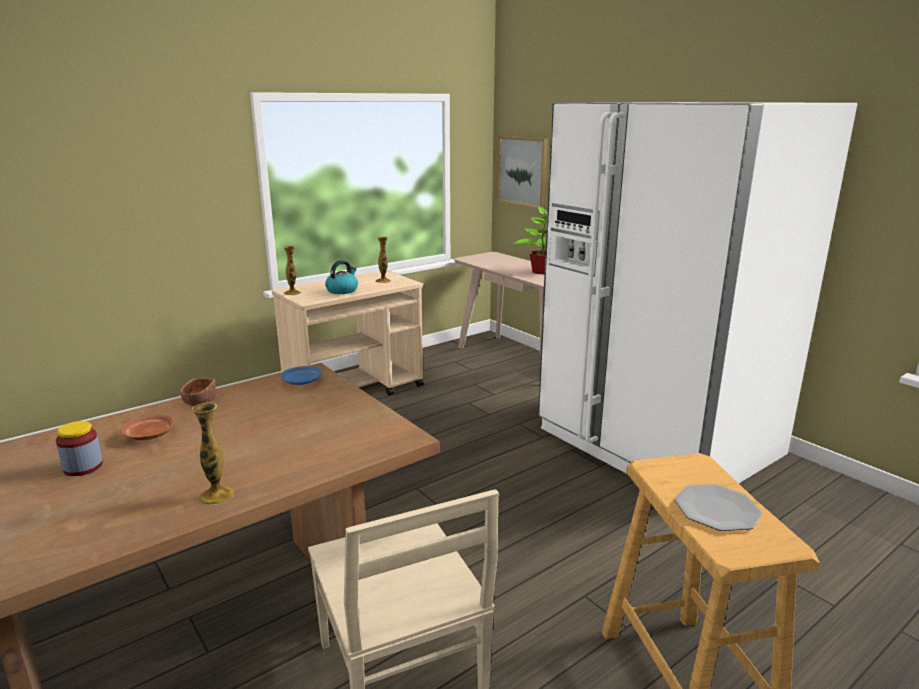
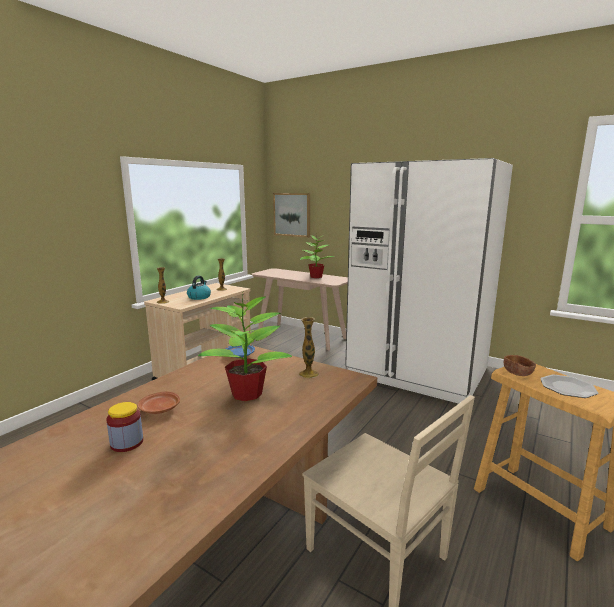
camera: 20 degrees left, 5 degrees down
brown bowl [180,378,216,406] -> brown bowl moved to [504,355,536,376]
vase [192,403,234,505] -> vase moved to [299,317,319,378]
none -> potted plant [198,293,292,401]

